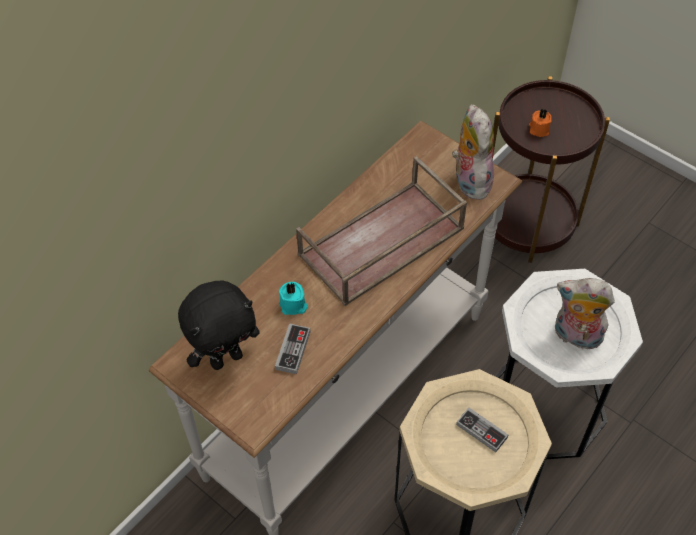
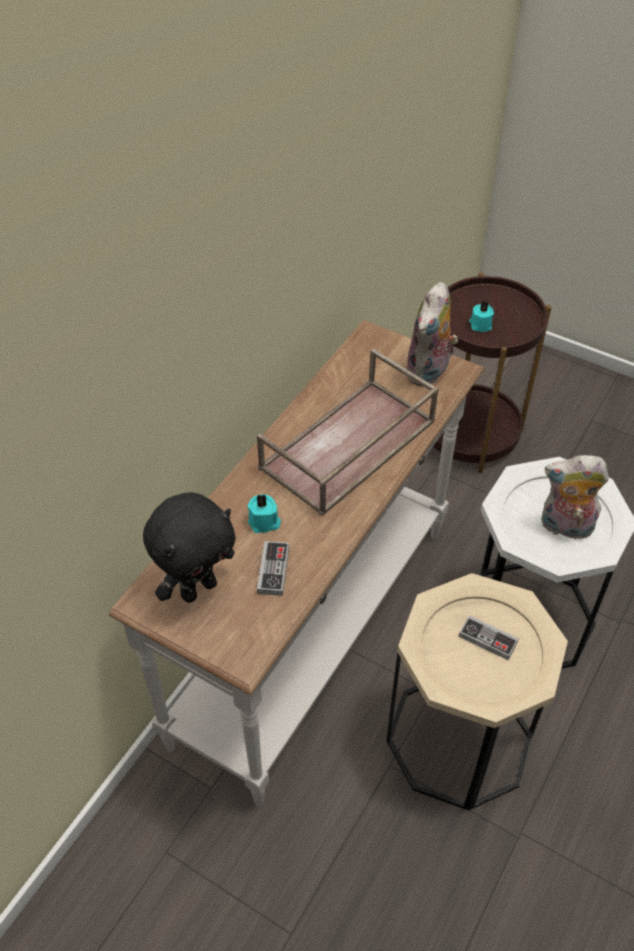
camera: 10 degrees left, 5 degrees down
plush toy [452,104,494,200] -> plush toy turned 135 degrees counterclockwise [405,282,458,387]
orange candle [529,108,552,137] -> turquoise candle [469,301,494,332]

